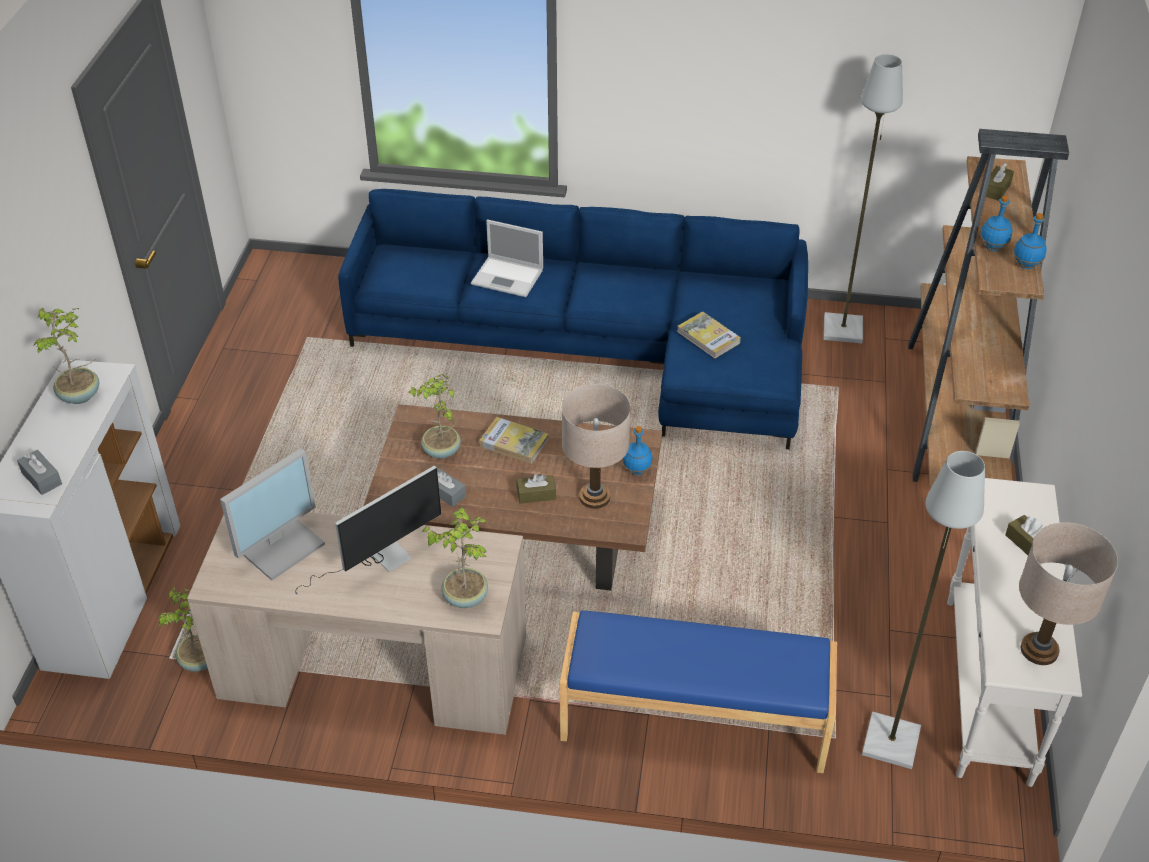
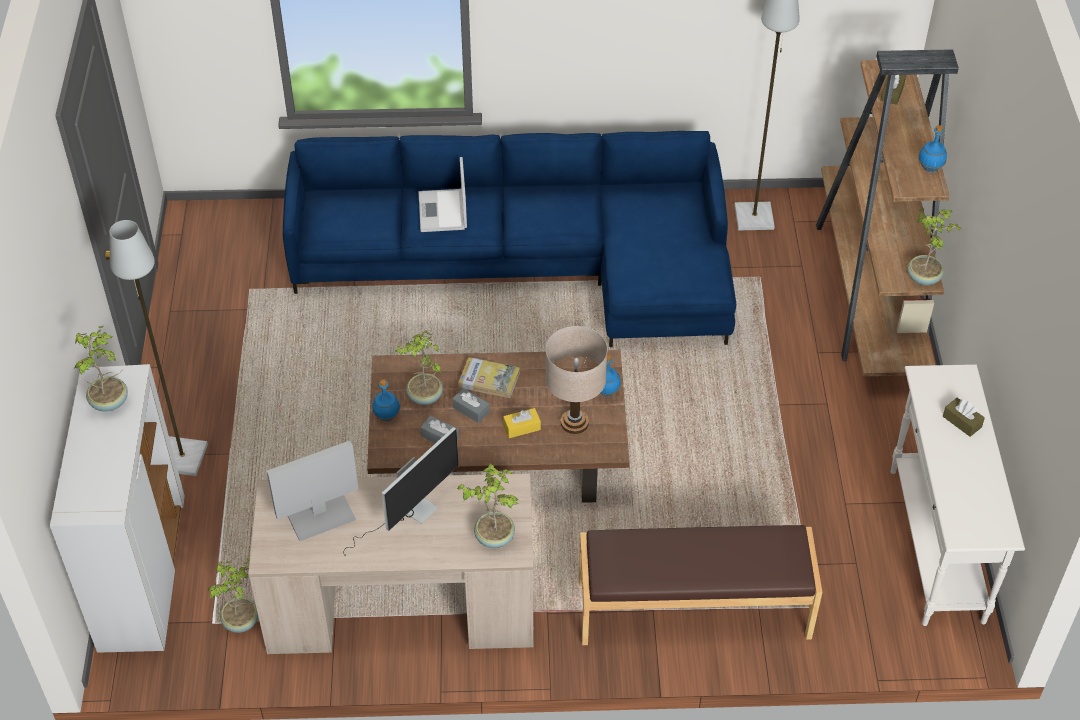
camera: 10 degrees left, 5 degrees up
grey tissue box [17,450,62,495] -> grey tissue box moved to [452,388,490,423]
monitor [220,448,325,580] -> monitor turned 150 degrees counterclockwise [267,441,359,541]
laptop [471,219,543,297] -> laptop turned 75 degrees clockwise [419,157,467,232]
brown tissue box [517,474,556,504] -> yellow tissue box [503,408,541,438]
blue bench [560,610,837,773] -> brown bench [579,525,822,645]
book [677,311,741,358] -> none
grey floor lamp [862,451,985,769] -> grey floor lamp moved to [109,220,208,476]
blue bottle [980,196,1012,251] -> blue bottle moved to [372,380,400,422]
beige table lamp [1019,522,1118,665] -> none
none -> potted plant [907,209,963,286]

